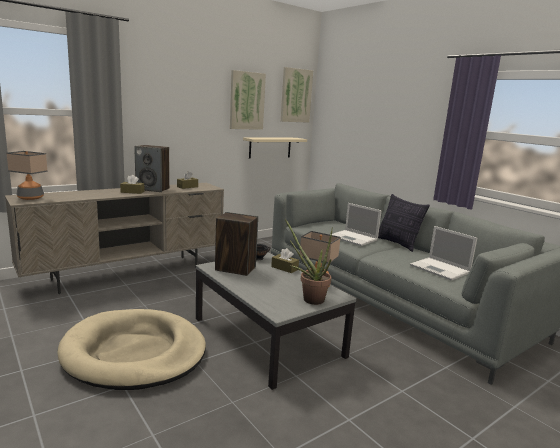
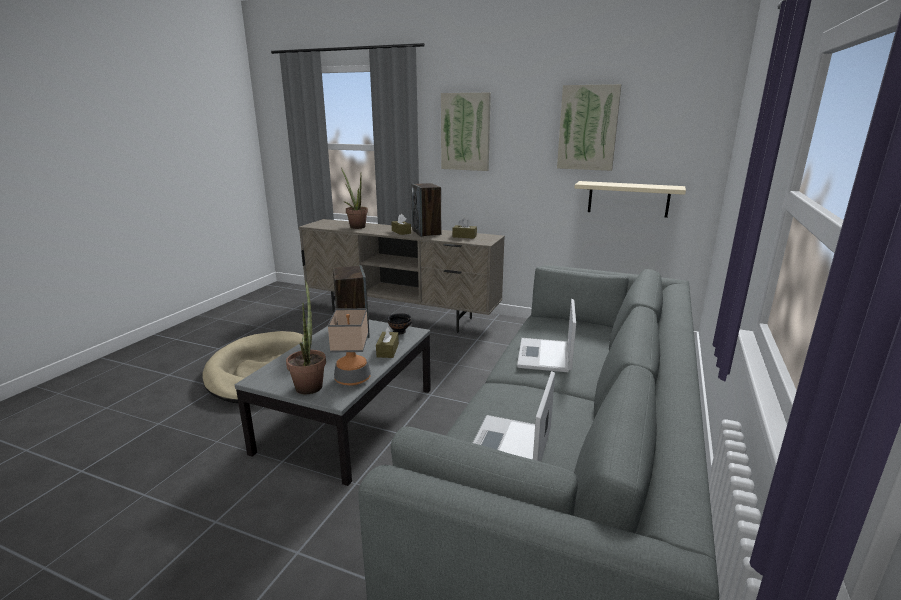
camera: 60 degrees right, 5 degrees up
table lamp [6,151,48,200] -> none
picture [281,67,313,123] -> picture moved to [441,93,491,171]
pillow [378,194,430,252] -> none
none -> potted plant [341,168,368,229]

